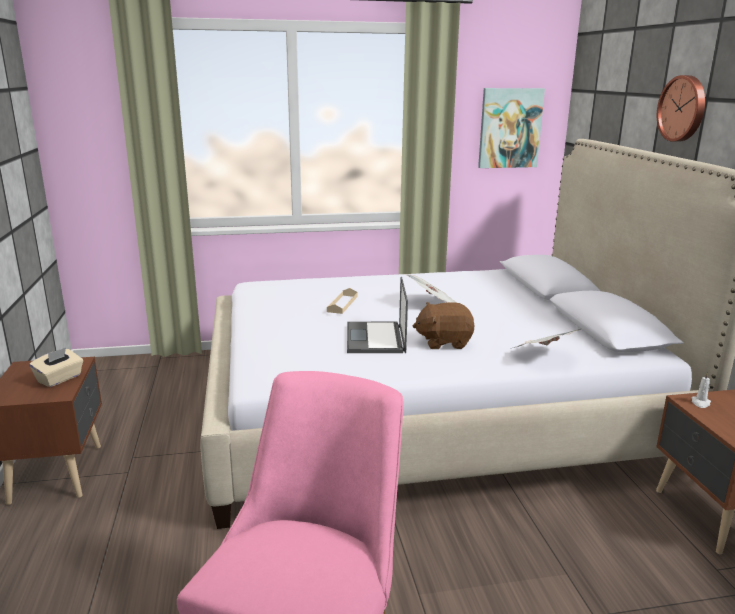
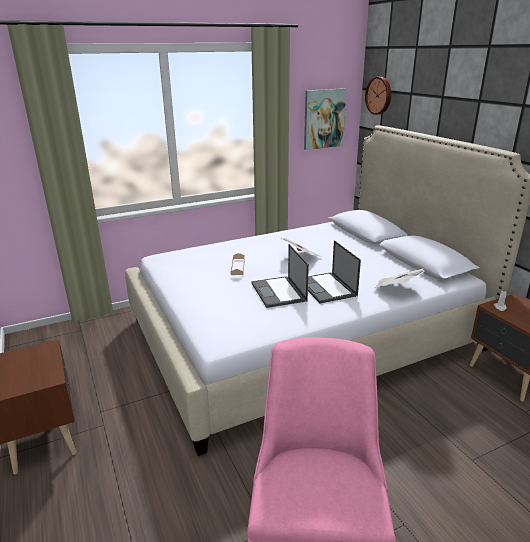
camera: 15 degrees left, 5 degrees up
beige tissue box [29,348,83,387] -> none
brown plush toy [413,302,474,349] -> laptop [308,240,361,303]
wall clock [657,75,705,142] -> wall clock moved to [365,77,391,115]

